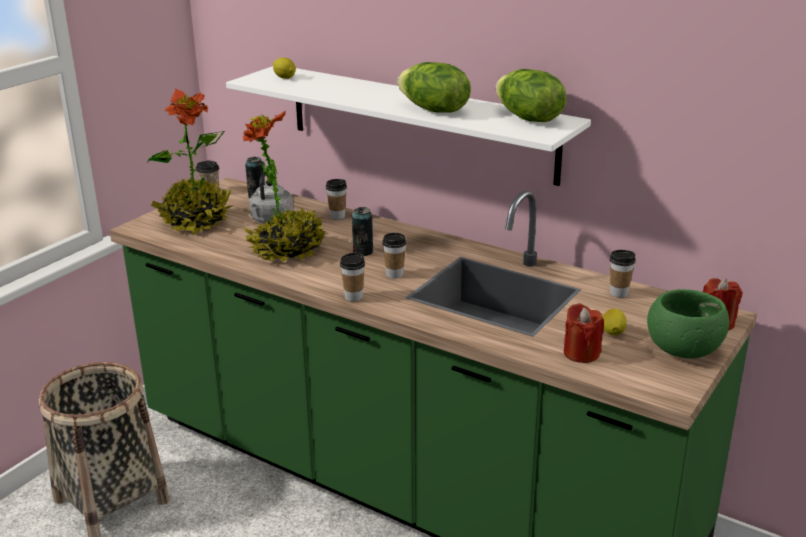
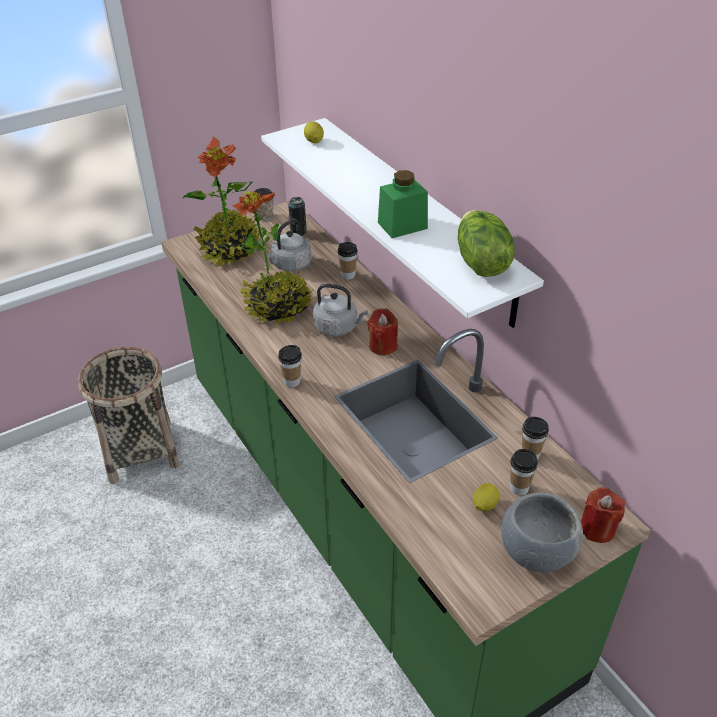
camera: 25 degrees right, 15 degrees up
can [352,207,373,256] -> grey kettle [313,284,368,336]
cup [382,233,406,279] -> cup moved to [510,449,538,495]
lettuce [397,62,471,113] -> green jar [378,170,428,238]
red candle [564,303,604,363] -> red candle moved to [368,309,398,355]
green bowl [647,289,729,359] -> grey bowl [501,492,583,572]

